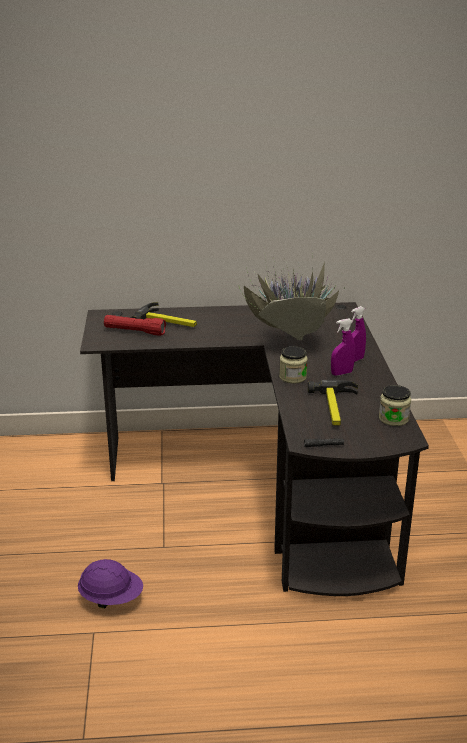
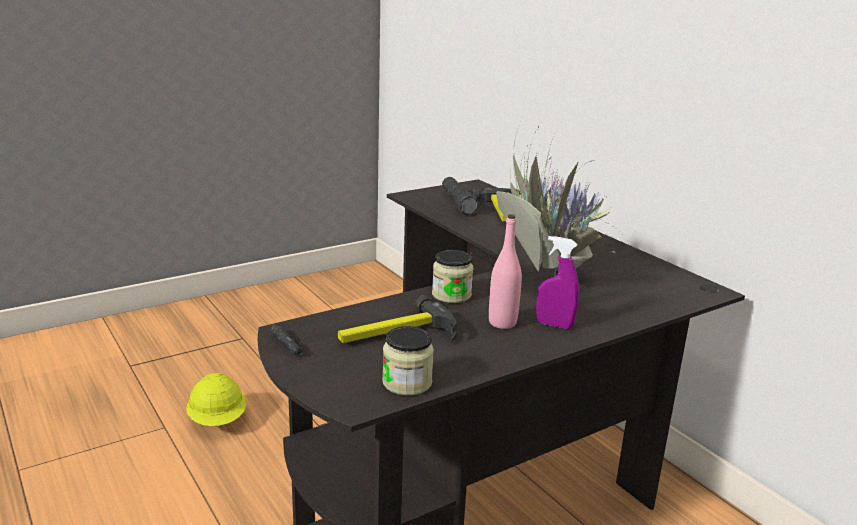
camera: 60 degrees right, 5 degrees down
purple hard hat [78,559,143,608] -> yellow hard hat [186,373,246,426]
red flashlight [104,315,166,336] -> black flashlight [442,177,479,215]
purple spray bottle [331,318,355,376] -> pink bottle [489,214,522,329]

